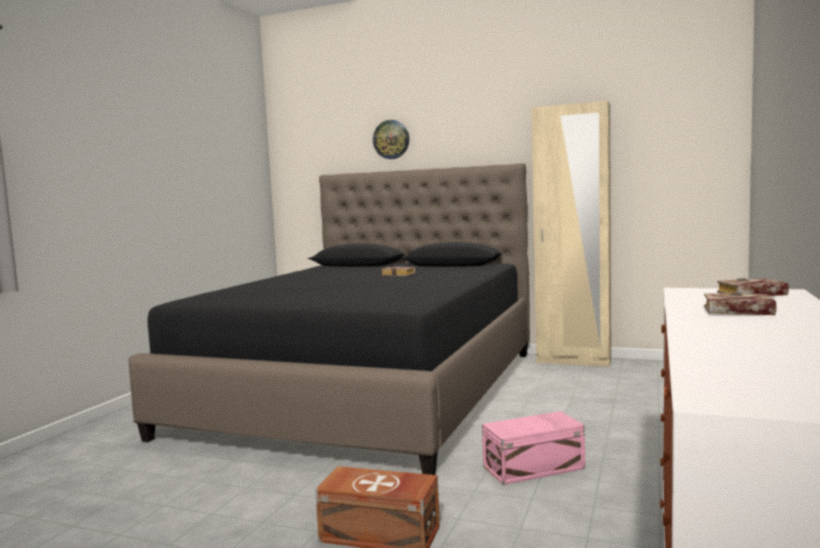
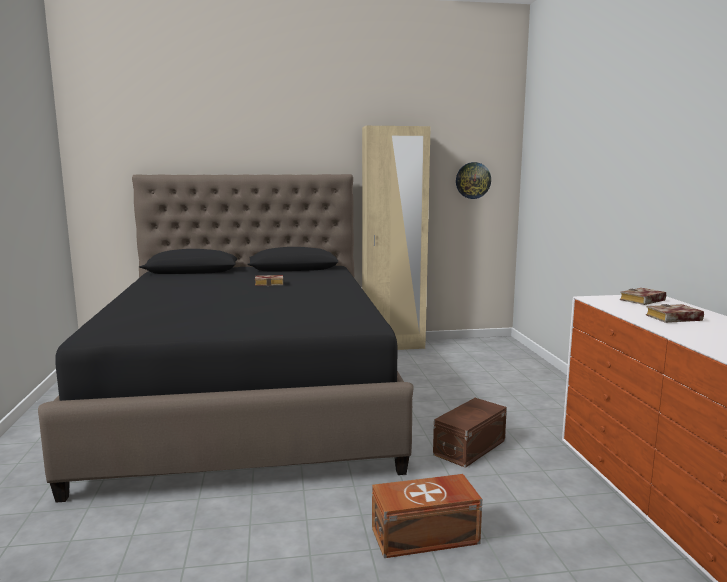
camera: 30 degrees left, 5 degrees up
wall clock [373,120,409,159] -> wall clock moved to [456,162,491,199]
pink storage box [482,411,585,485] -> brown storage box [433,398,507,468]

